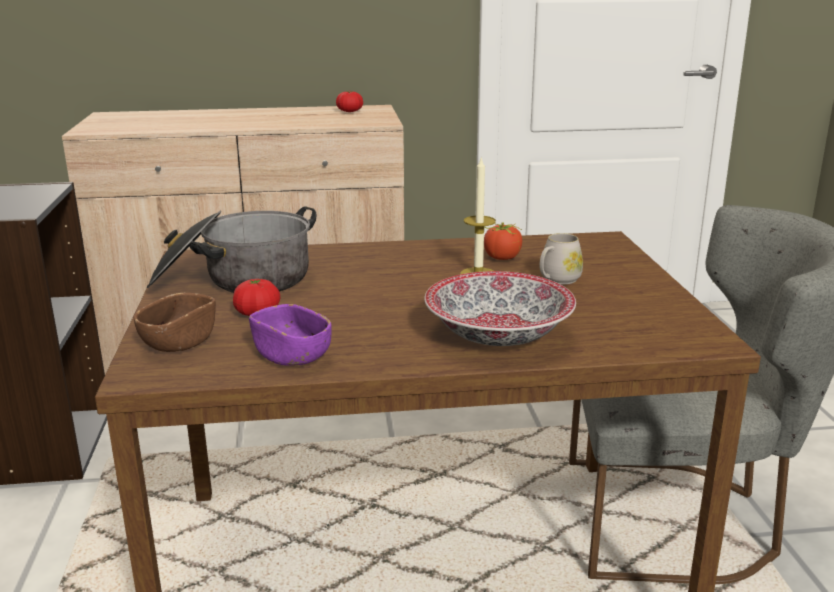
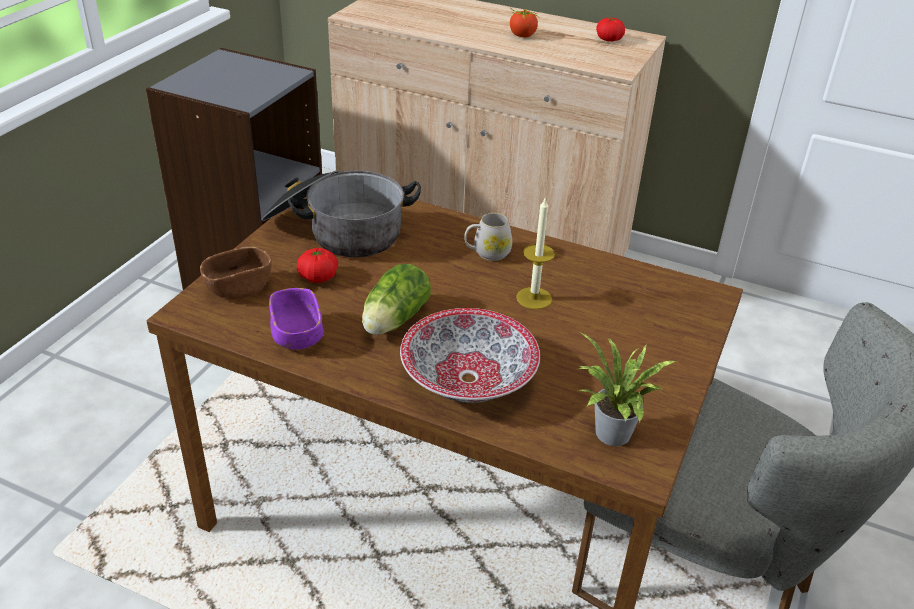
camera: 30 degrees right, 15 degrees up
tomato [484,222,522,260] -> tomato moved to [510,8,539,37]
white mug [540,233,583,285] -> white mug moved to [464,213,512,261]
none -> lettuce [362,264,431,335]
none -> potted plant [579,333,677,446]

